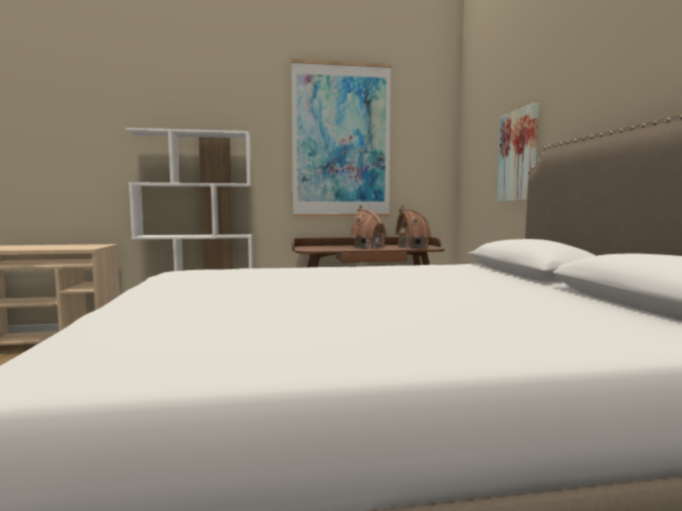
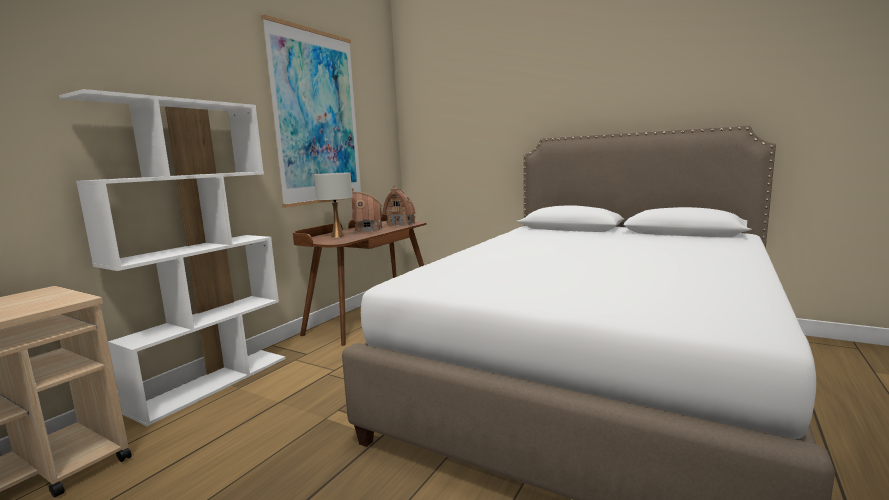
camera: 50 degrees left, 5 degrees up
picture [497,103,539,201] -> none
none -> white table lamp [314,173,352,238]

